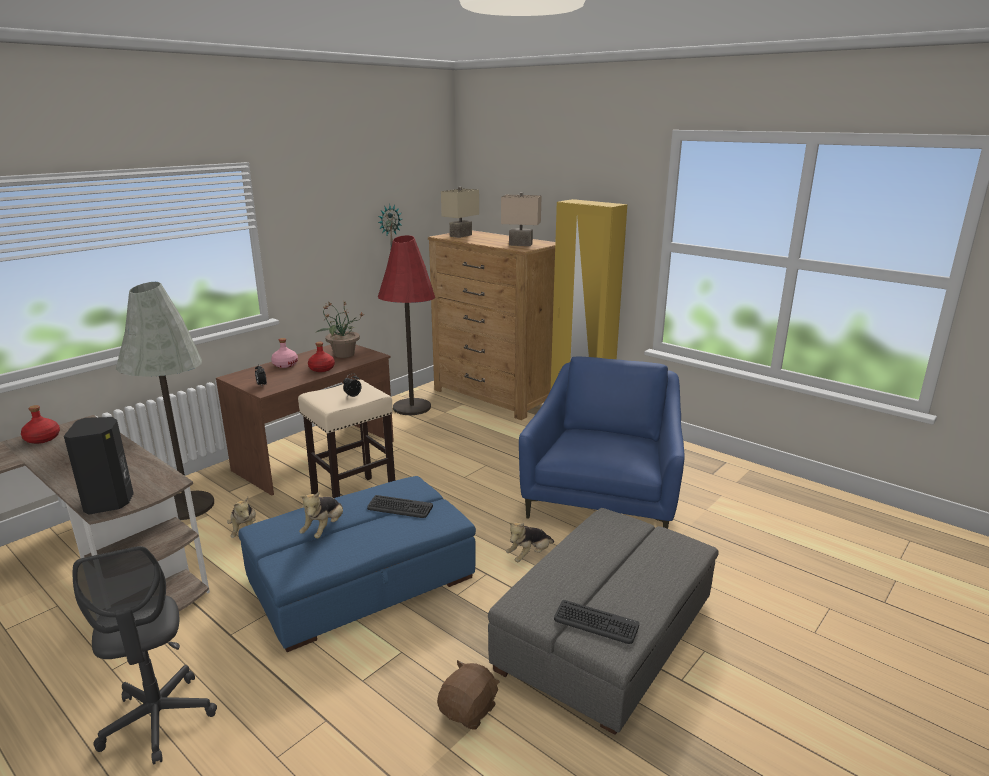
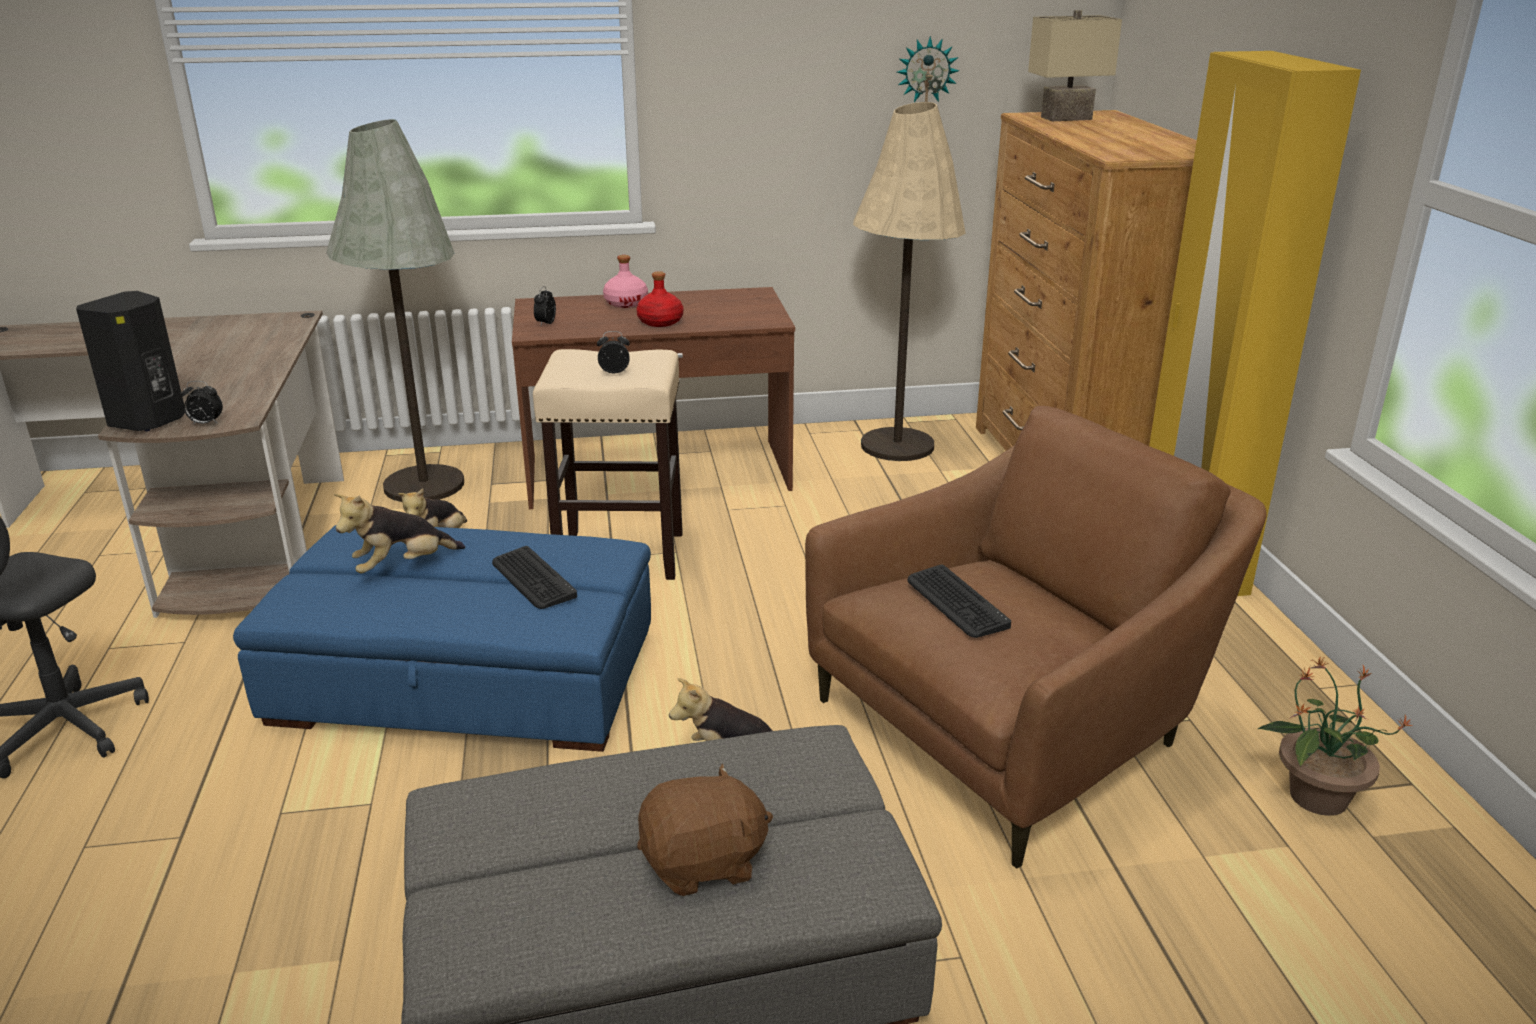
camera: 40 degrees right, 5 degrees up
red bottle [21,405,60,444] -> none
potted plant [317,301,364,358] -> potted plant moved to [1258,657,1412,816]
red floor lamp [378,235,435,415] -> beige floor lamp [853,102,966,461]
brown plush toy [437,660,500,730] -> brown plush toy moved to [637,763,773,896]
beige table lamp [501,192,542,246] -> none
blue armchair [519,356,685,529] -> brown armchair [805,406,1267,869]
keyboard [554,600,639,644] -> keyboard moved to [907,564,1011,638]
none -> alarm clock [180,381,223,424]

